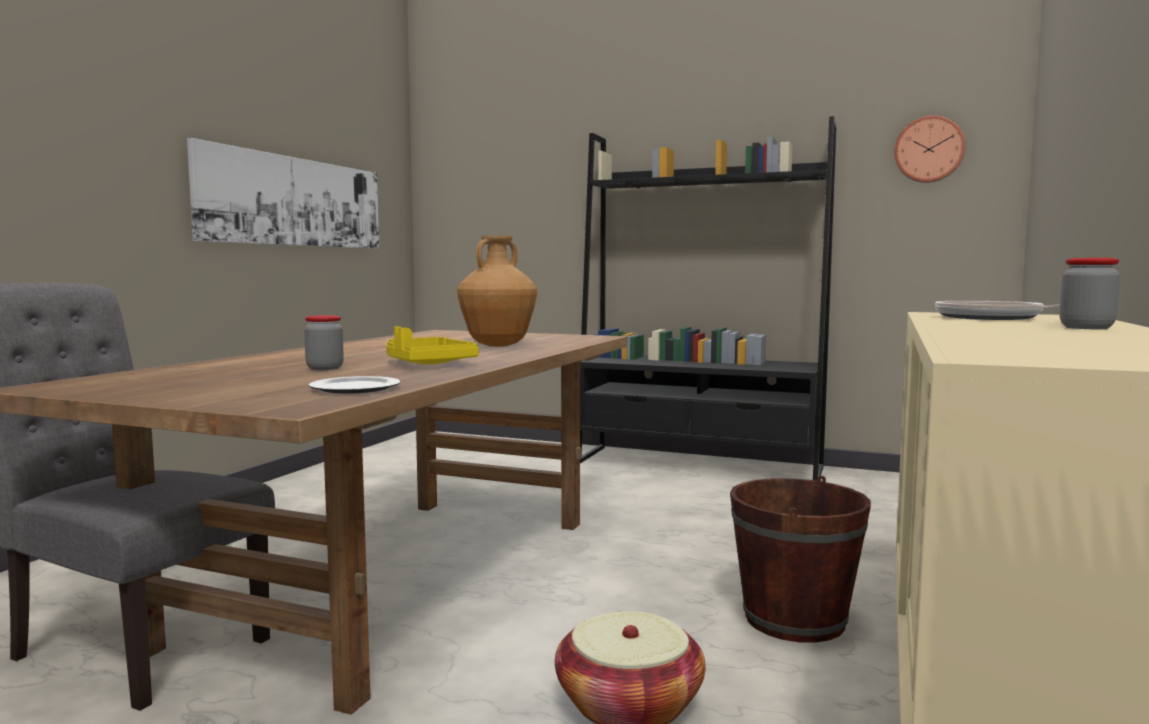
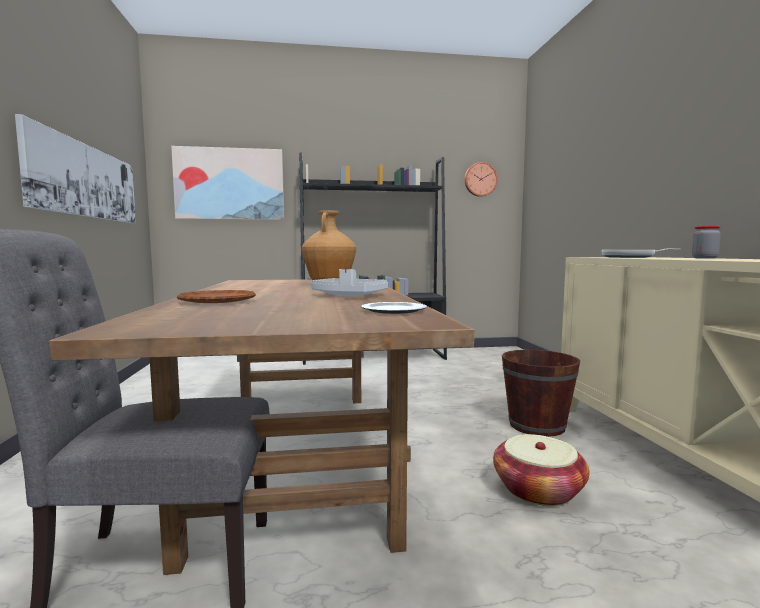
camera: 30 degrees left, 0 degrees up
jar [304,315,344,370] -> none
yellow tray [386,326,479,365] -> grey tray [311,269,388,296]
none -> picture [171,146,284,220]
none -> brown plate [177,290,256,303]

